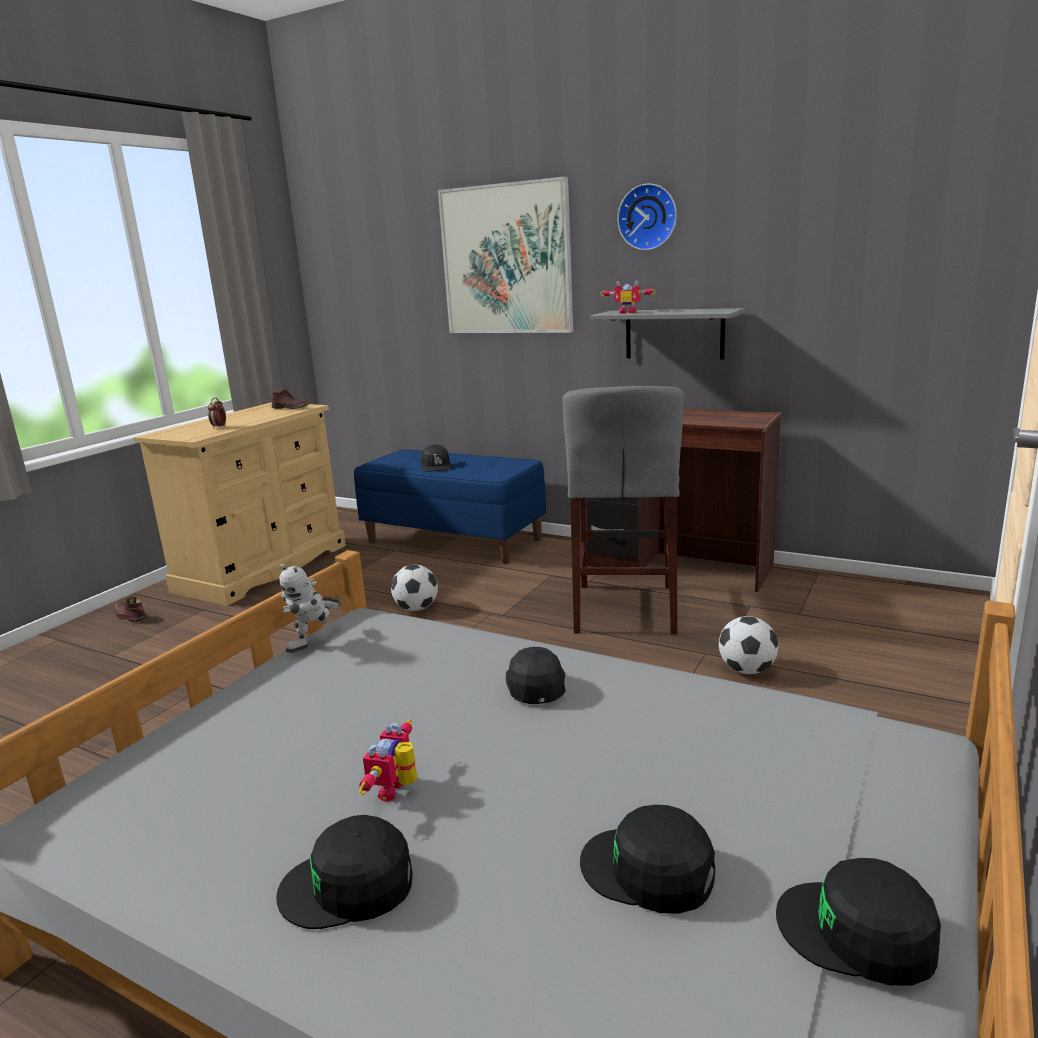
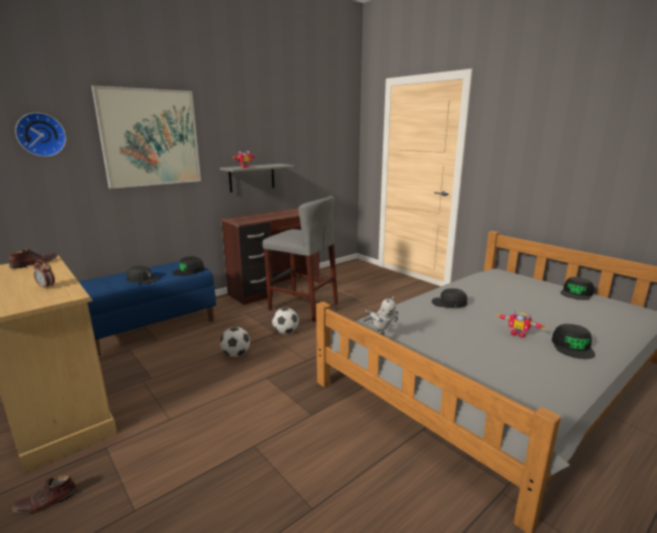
camera: 70 degrees left, 0 degrees up
black cap [580,805,715,914] -> black cap moved to [172,256,204,276]
wall clock [617,183,677,250] -> wall clock moved to [15,112,66,157]
football [719,616,778,674] -> football moved to [272,307,299,334]

